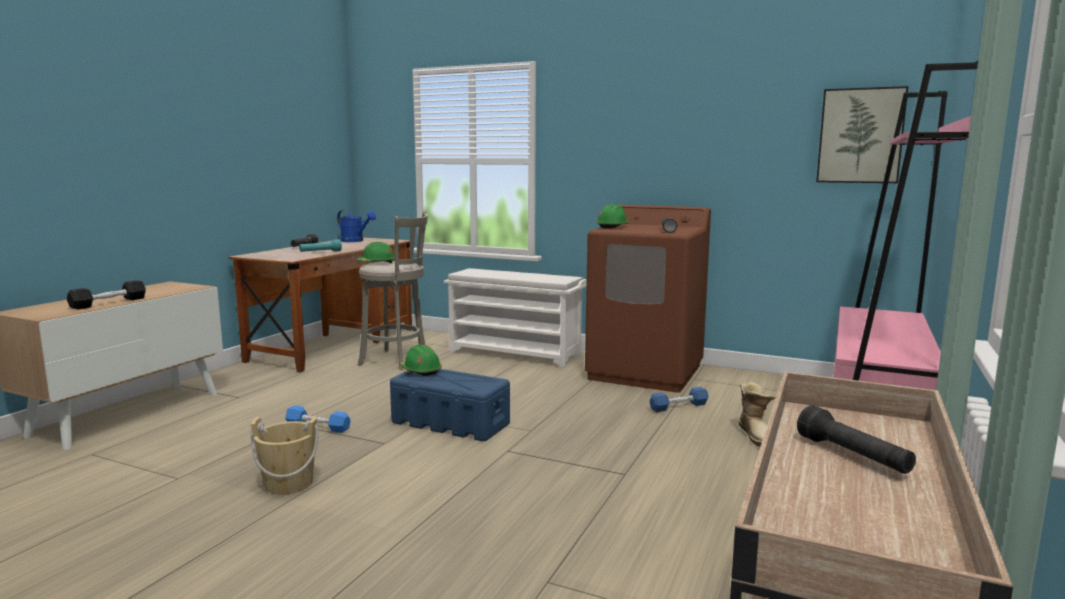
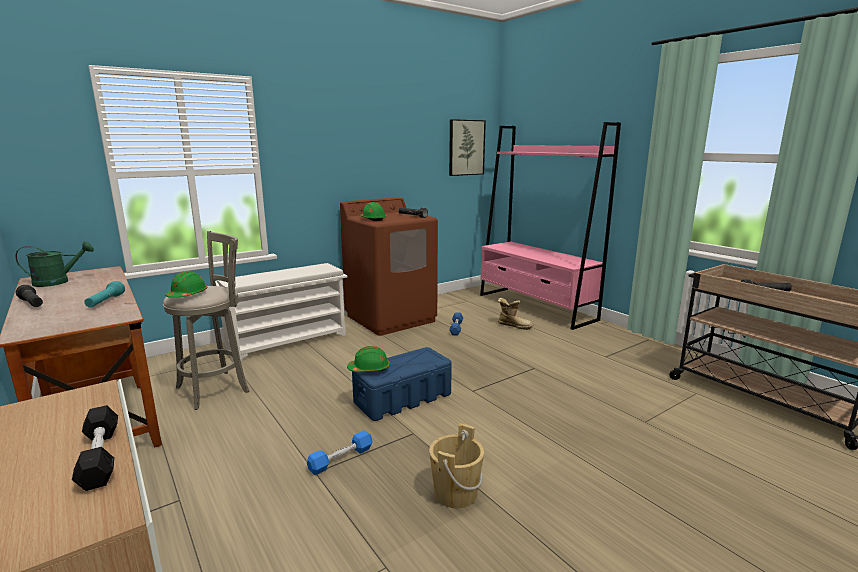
camera: 60 degrees left, 5 degrees up
blue watering can [337,210,376,242] -> green watering can [15,241,94,287]

